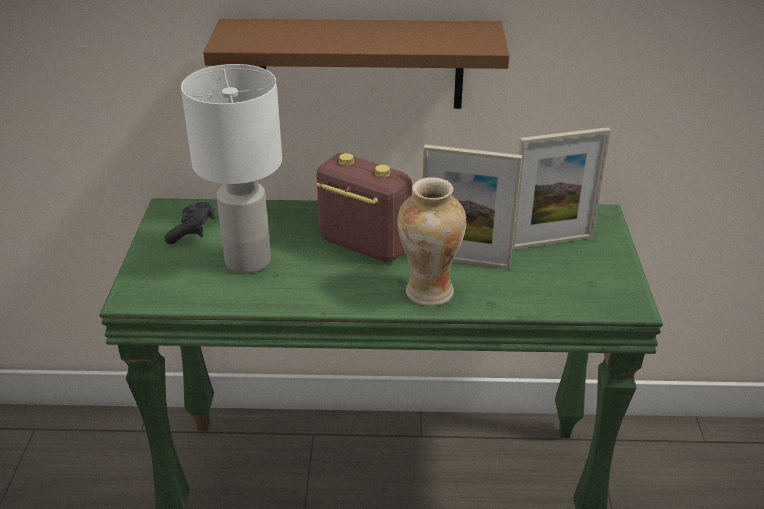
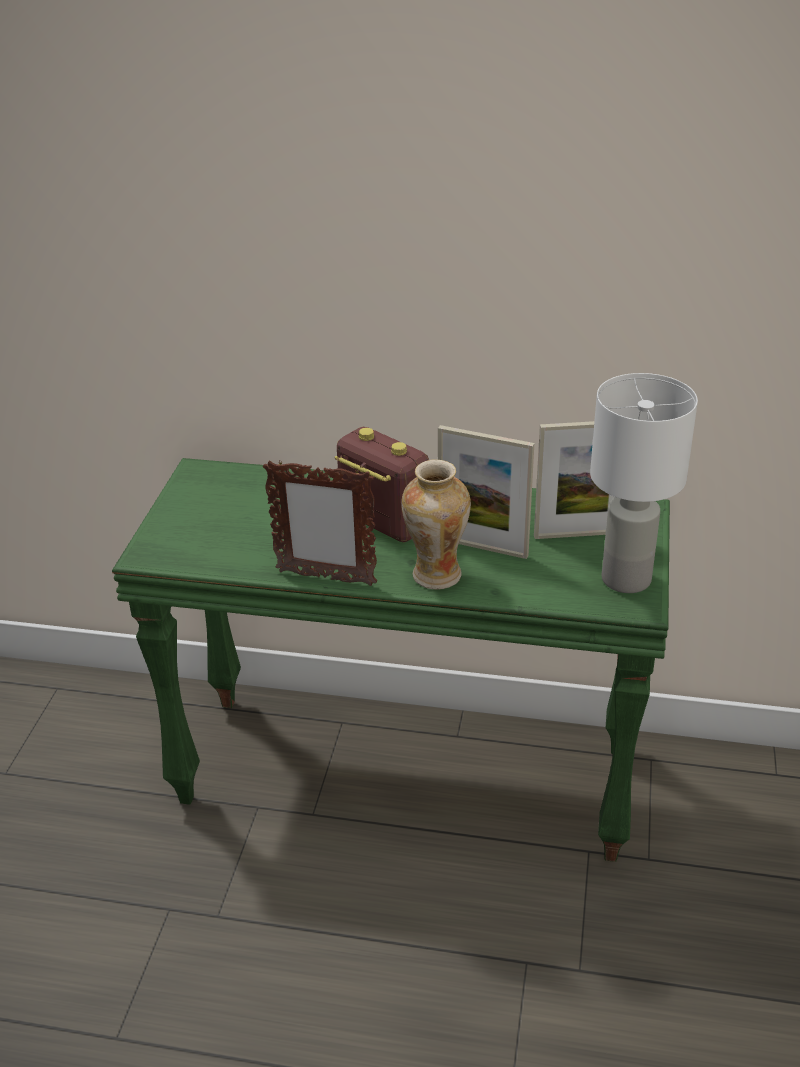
camera: 10 degrees right, 0 degrees up
black game controller [164,202,215,244] -> none
white table lamp [181,64,282,274] -> white table lamp moved to [590,373,698,593]
brown shelf [203,19,510,109] -> none
none -> picture frame [263,460,377,586]

